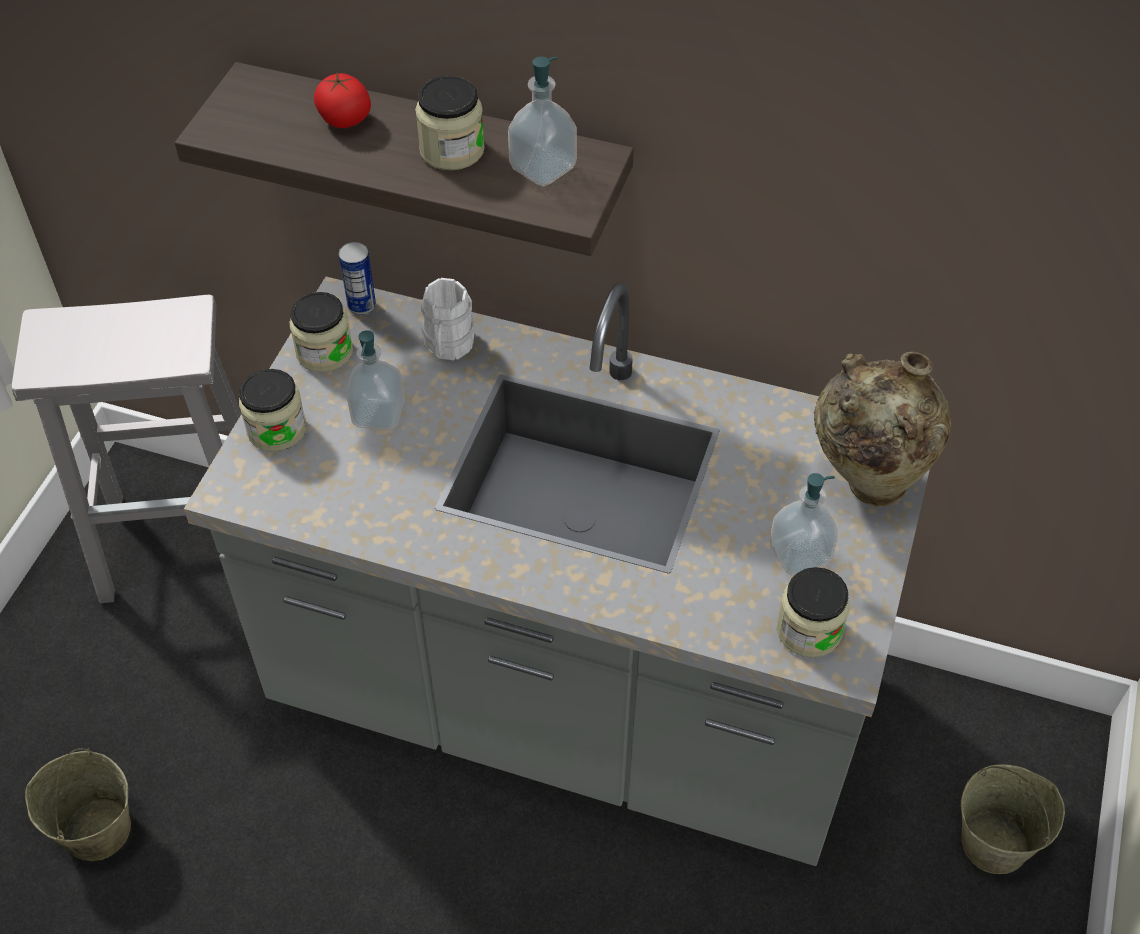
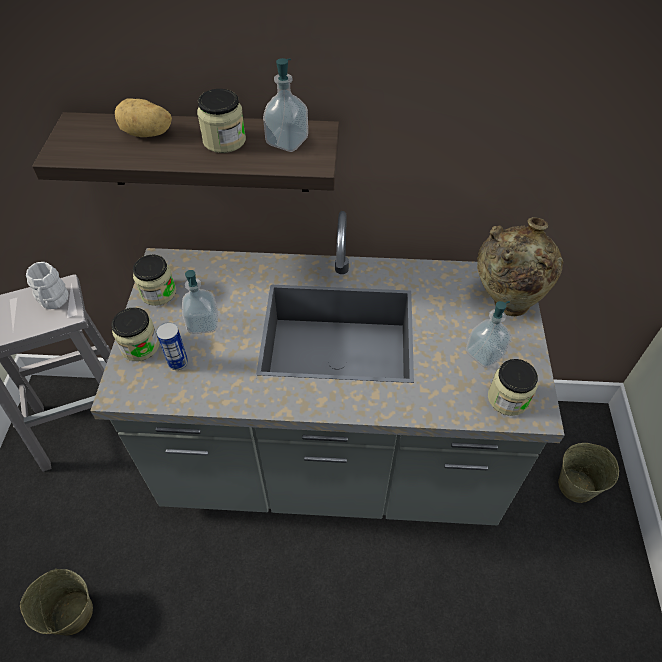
camera: 15 degrees left, 0 degrees up
tomato [314,73,371,128] -> potato [115,98,172,137]
can [339,242,376,315] -> can moved to [156,322,188,370]
white mug [421,278,474,360] -> white mug moved to [26,262,69,309]

